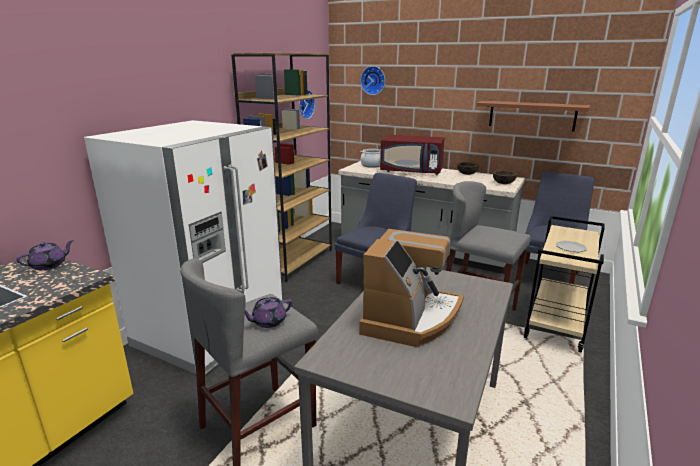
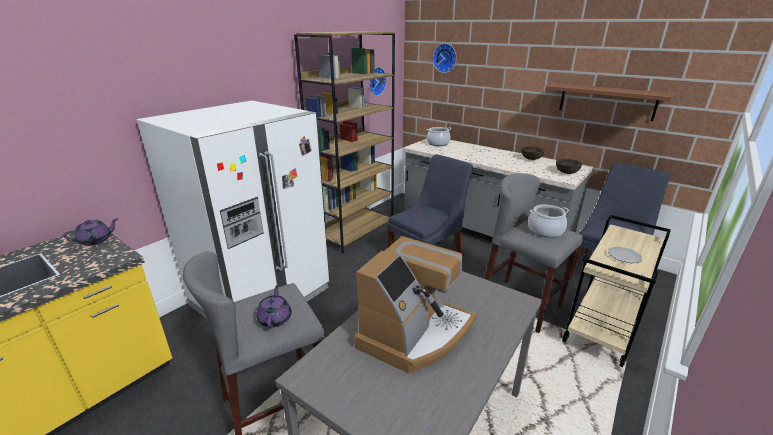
camera: 10 degrees right, 5 degrees up
purple teapot [245,297,292,328] -> purple teapot turned 105 degrees clockwise [256,285,291,328]
red microwave [380,135,444,175] -> none
none -> cooking pot [528,205,569,238]

